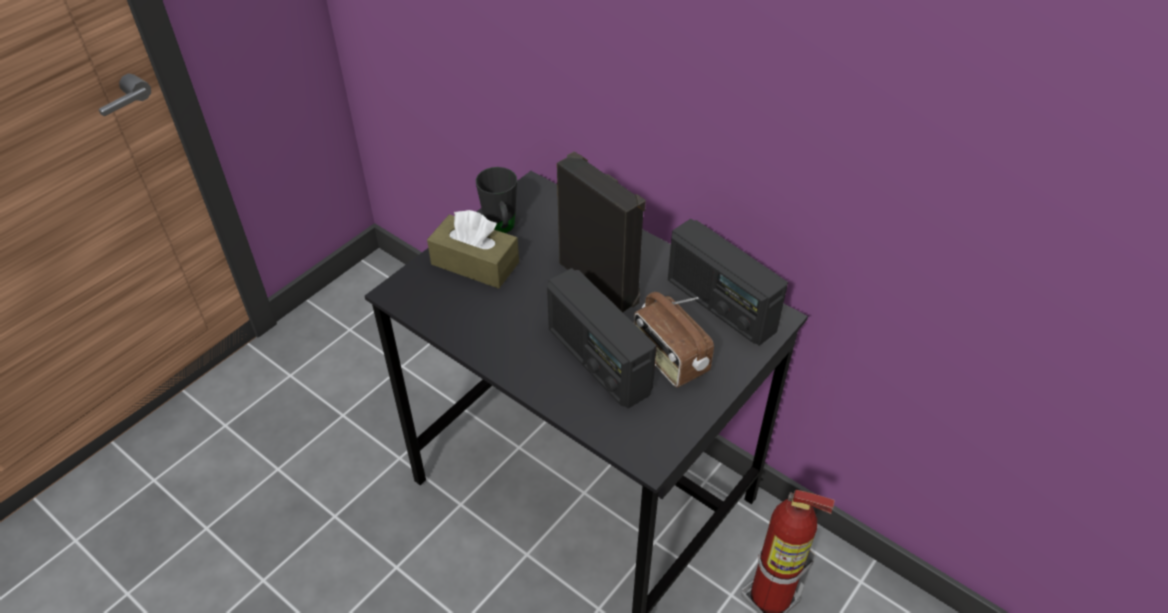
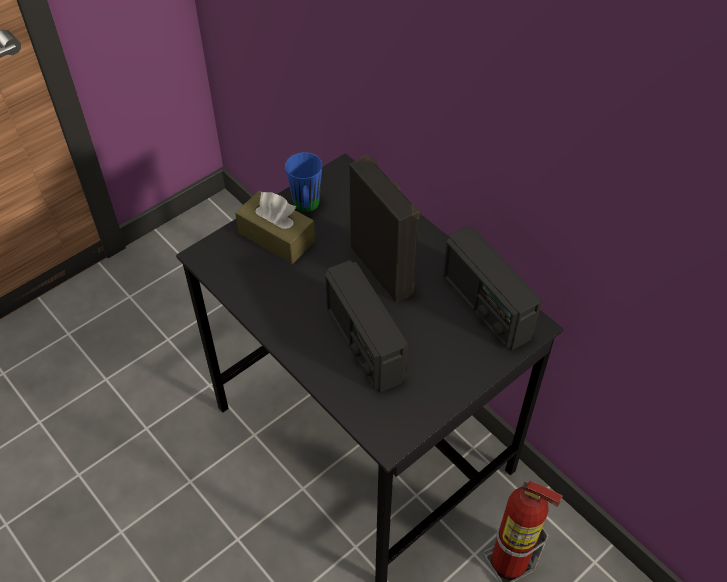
camera: 10 degrees right, 5 degrees up
black mug [476,167,517,233] -> blue mug [285,152,323,212]
radio [634,292,714,388] -> none

